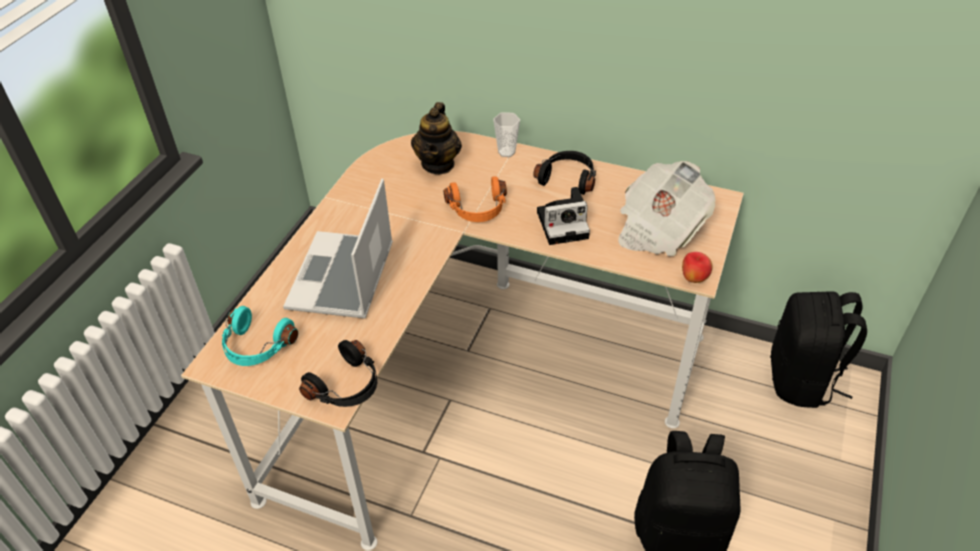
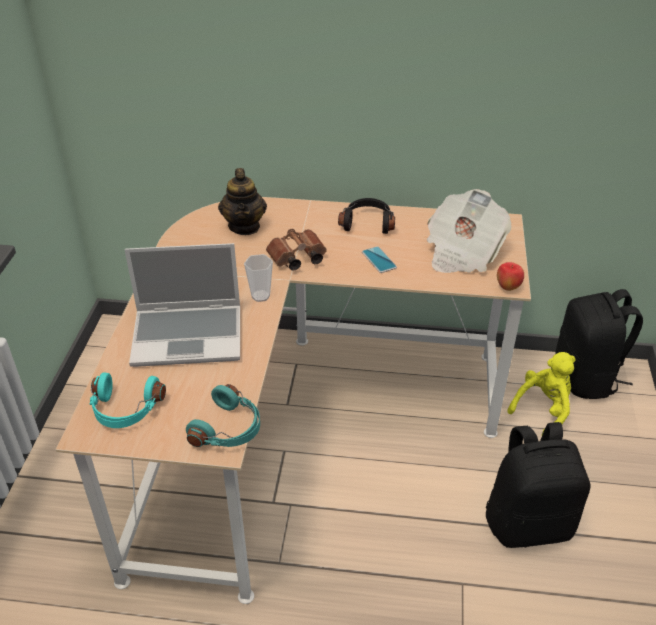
camera: 15 degrees left, 5 degrees down
laptop [283,178,393,319] -> laptop turned 90 degrees counterclockwise [124,243,240,367]
black headphones [299,340,377,407] -> turquoise headphones [186,384,260,447]
orange headphones [444,176,507,222] -> brown binoculars [266,229,327,271]
cup [493,112,520,157] -> cup moved to [244,254,273,302]
camera [537,187,590,245] -> phone [362,246,397,273]
none -> yellow plush toy [507,352,576,435]

